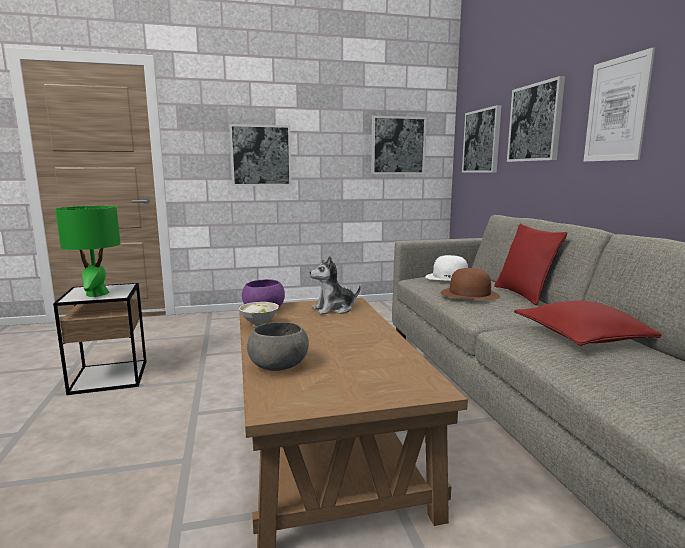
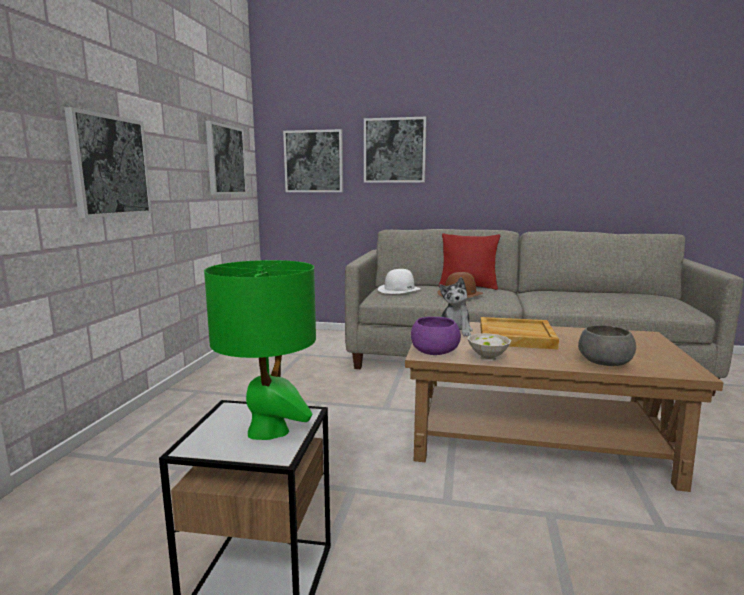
camera: 65 degrees left, 0 degrees up
red pillow [514,301,661,346] -> none
picture [584,47,655,162] -> none
none -> beige tray [480,317,559,349]

